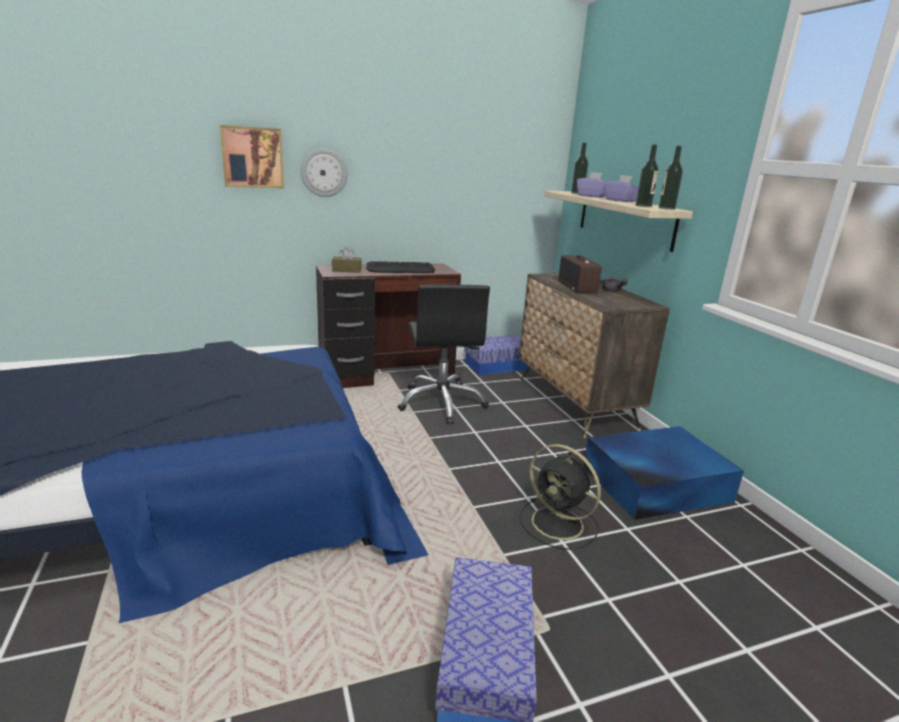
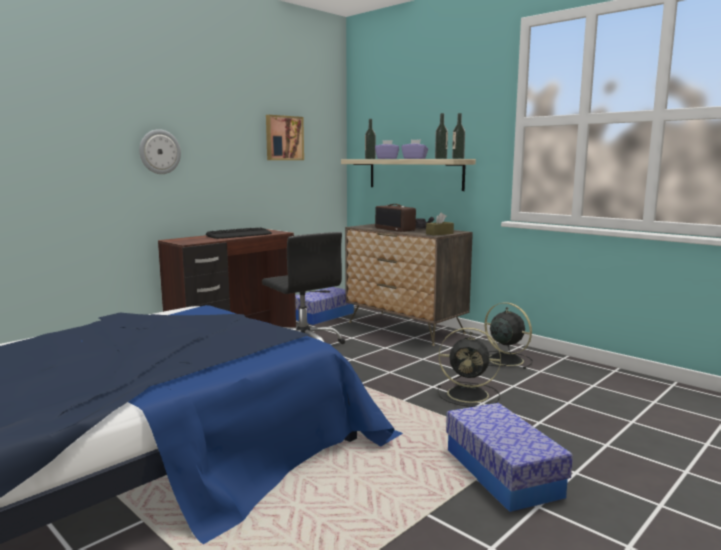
camera: 25 degrees left, 10 degrees down
picture [220,125,284,189] -> picture moved to [266,115,304,160]
brown tissue box [332,247,362,273] -> brown tissue box moved to [426,213,454,236]
blue storage box [583,426,744,520] -> black fan [484,302,533,369]

